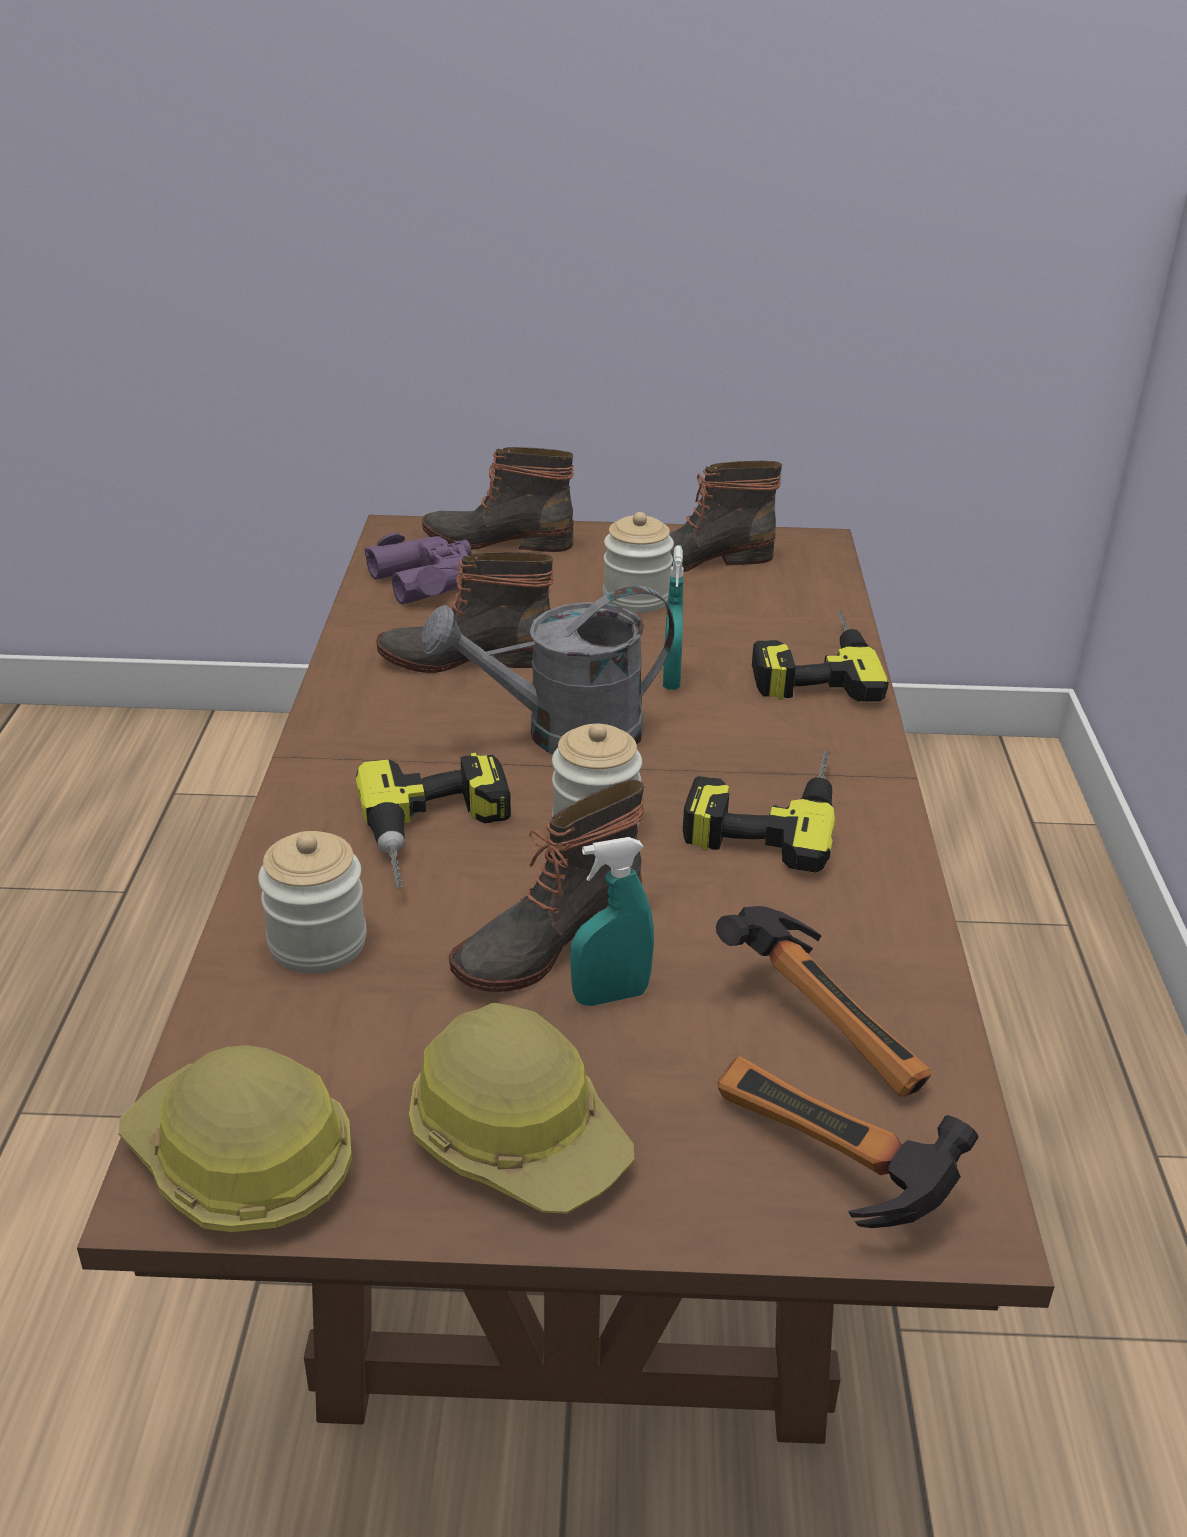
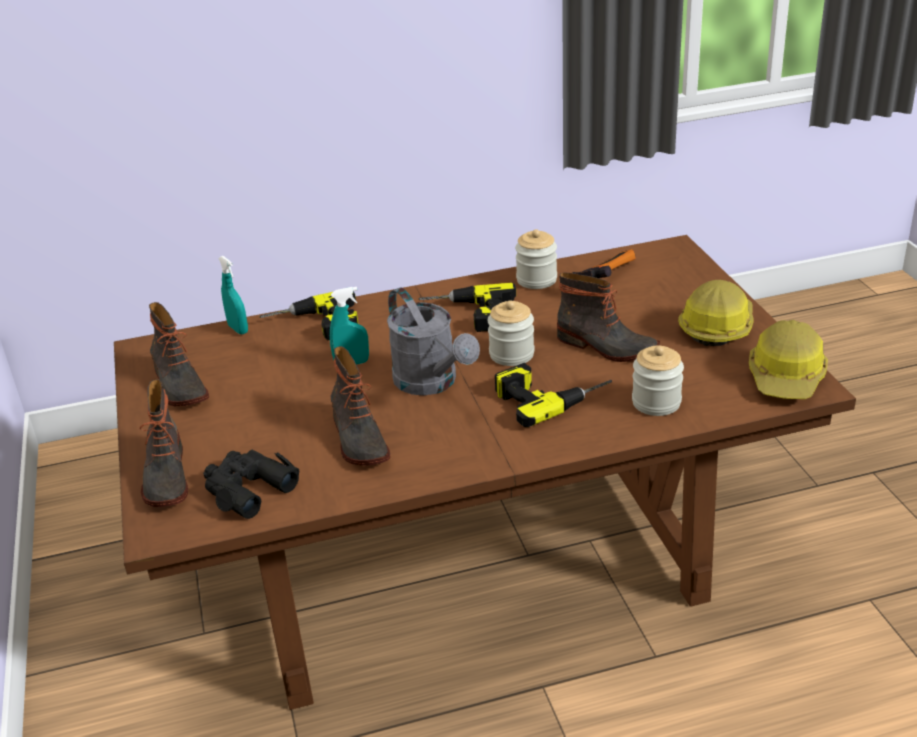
camera: 105 degrees left, 0 degrees up
purple binoculars [364,532,482,605] -> black binoculars [203,450,299,519]
turquoise spray bottle [570,837,654,1006] -> turquoise spray bottle moved to [218,256,248,334]
jar [603,512,674,613] -> jar moved to [515,229,557,289]
hammer [717,1056,978,1228] -> none

